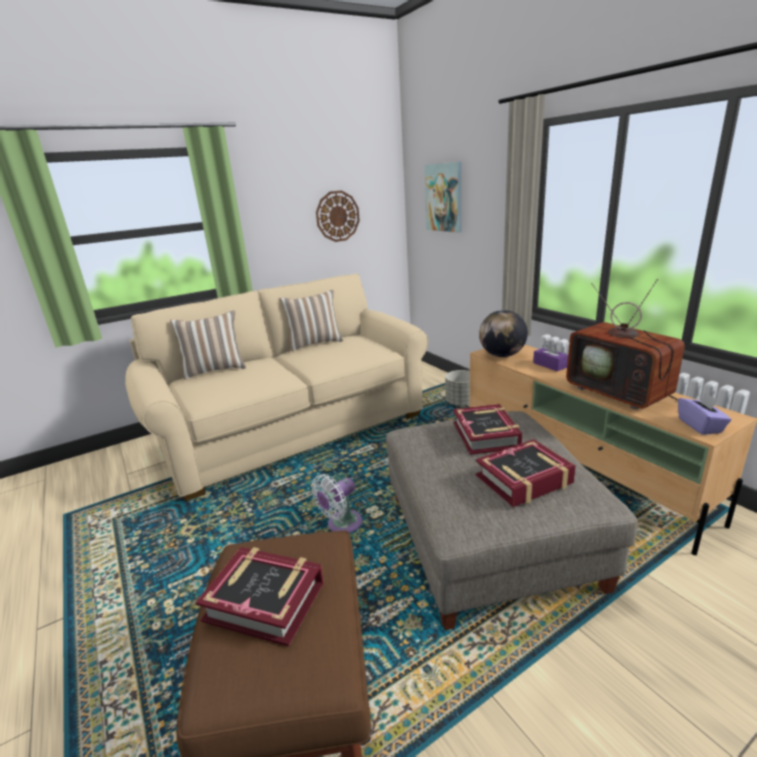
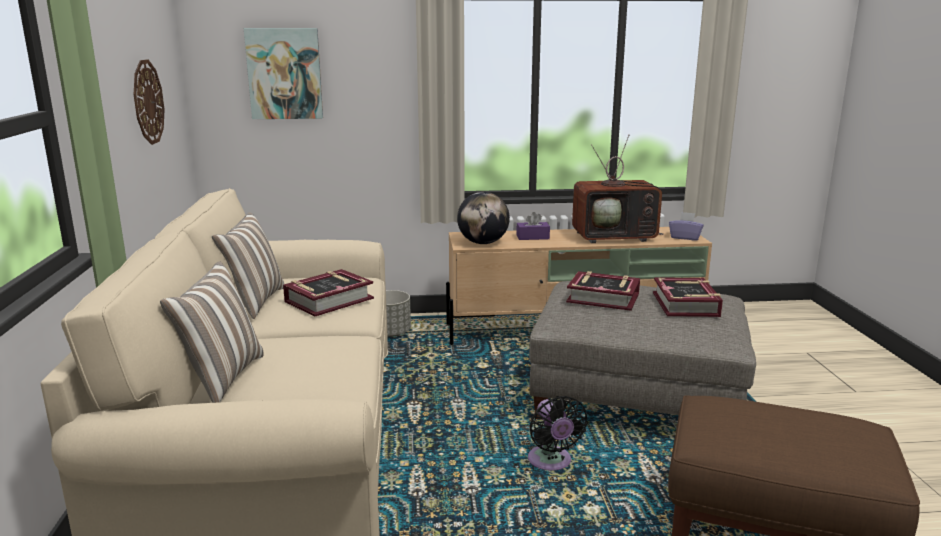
camera: 65 degrees left, 5 degrees down
book [195,547,324,646] -> book moved to [283,269,374,317]
white fan [311,474,362,533] -> black fan [528,396,588,471]

